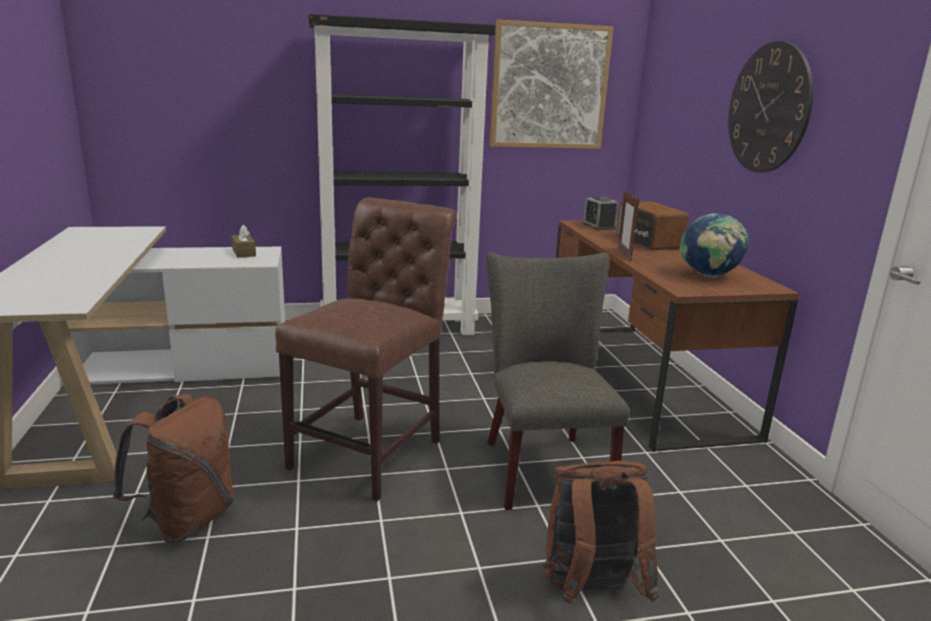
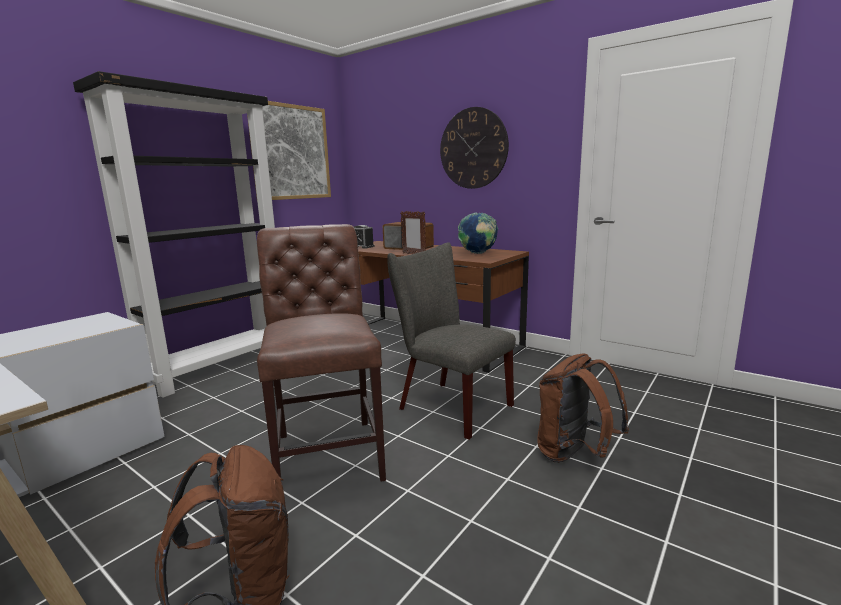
camera: 40 degrees left, 5 degrees down
brown tissue box [232,225,256,258] -> none

